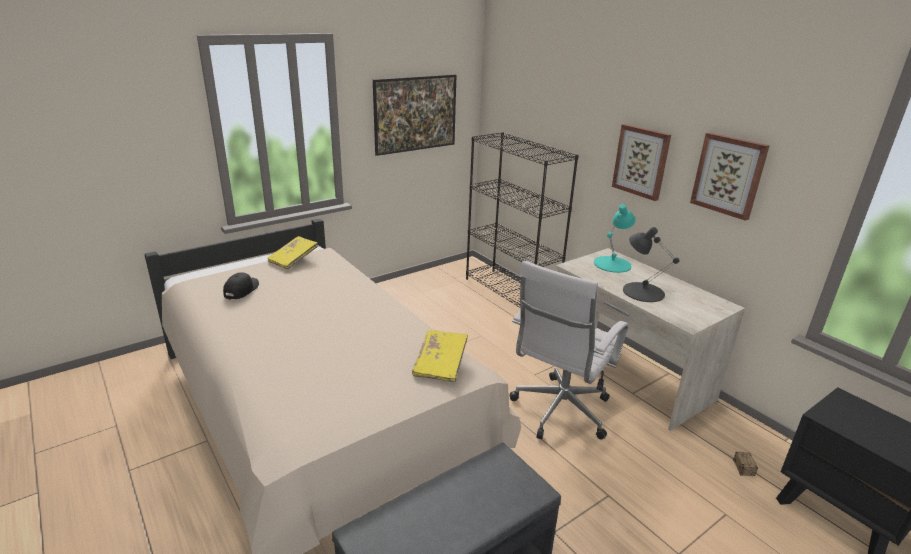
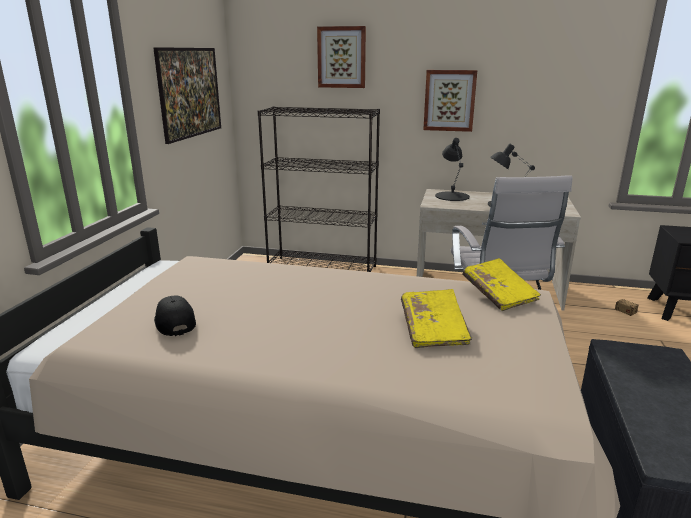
camera: 40 degrees left, 5 degrees down
yellow book [268,236,318,269] -> yellow book moved to [401,289,472,348]
turquoise table lamp [594,204,636,273] -> black table lamp [435,138,470,201]
picture [690,132,770,221] -> picture moved to [317,26,366,88]

